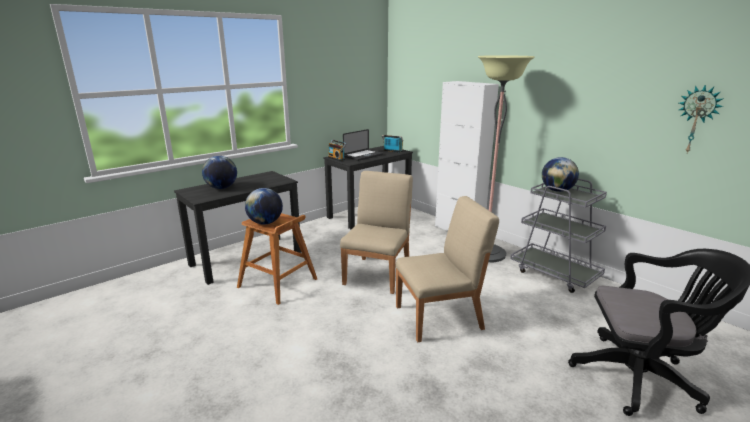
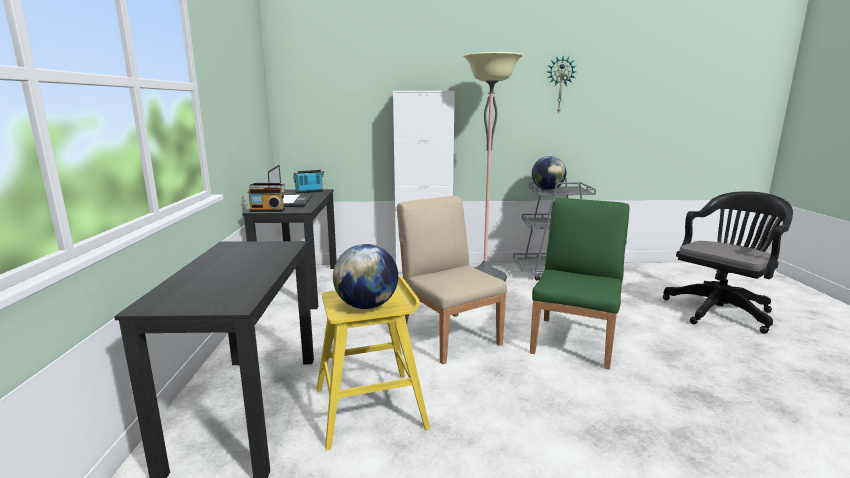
camera: 50 degrees left, 5 degrees down
globe [202,156,237,189] -> none
brown stool [237,213,317,305] -> yellow stool [316,276,430,450]
beige chair [396,196,499,342] -> green chair [530,198,629,370]
wall clock [679,85,723,153] -> wall clock moved to [547,56,577,114]

